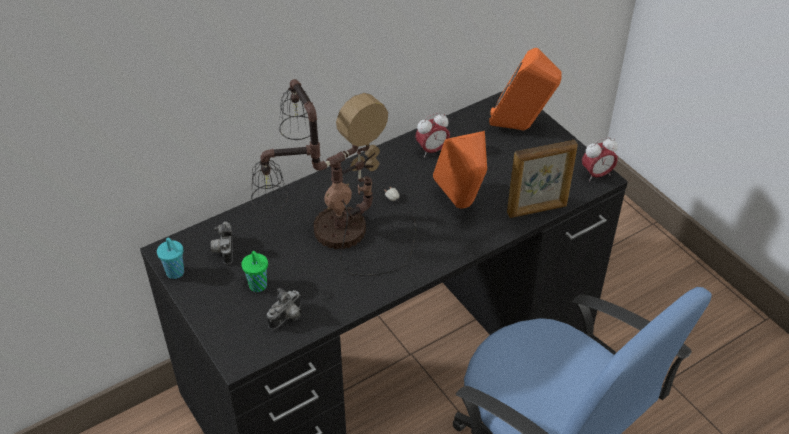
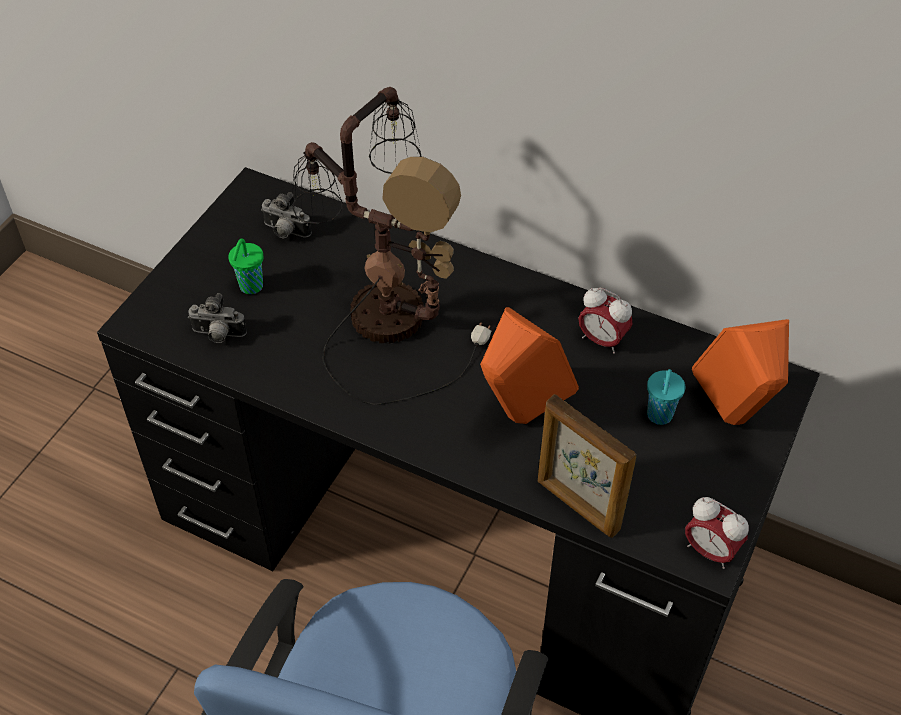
camera: 60 degrees right, 5 degrees up
turquoise cup [157,238,184,279] -> turquoise cup moved to [647,369,685,425]
camera [211,222,233,264] -> camera turned 120 degrees counterclockwise [261,192,312,238]

